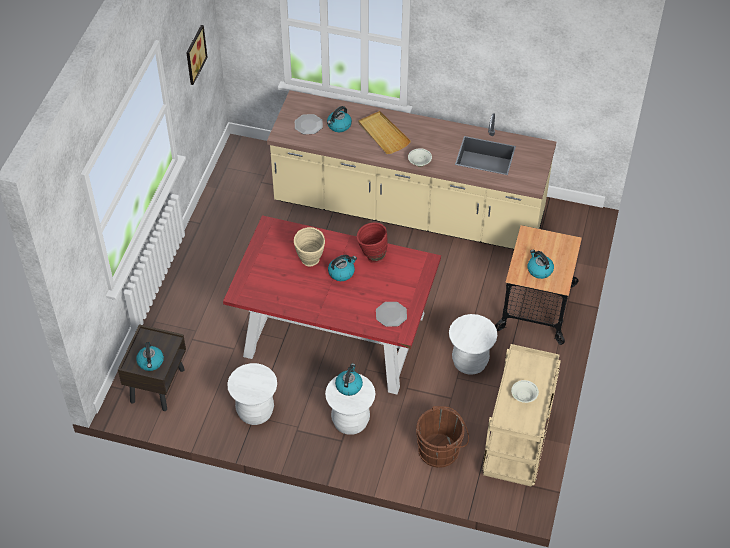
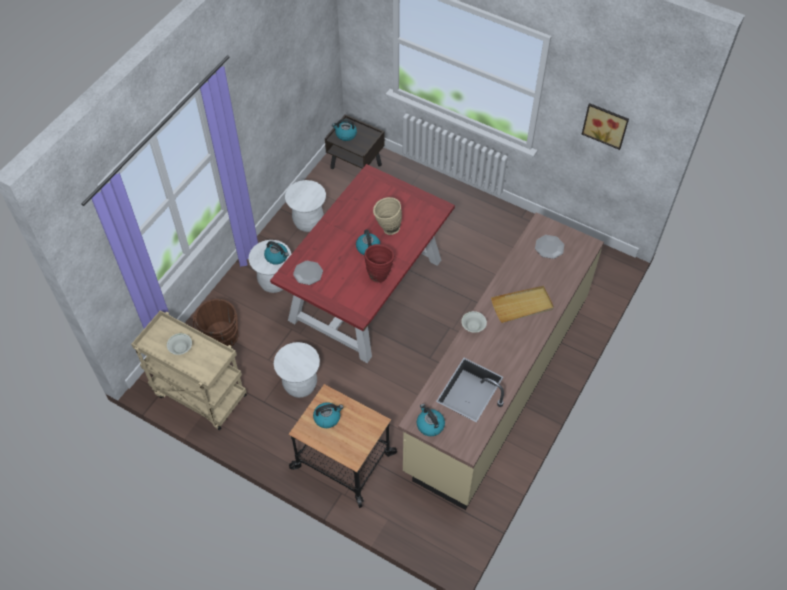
camera: 105 degrees right, 5 degrees up
kettle [327,106,352,132] -> kettle moved to [417,404,445,436]

